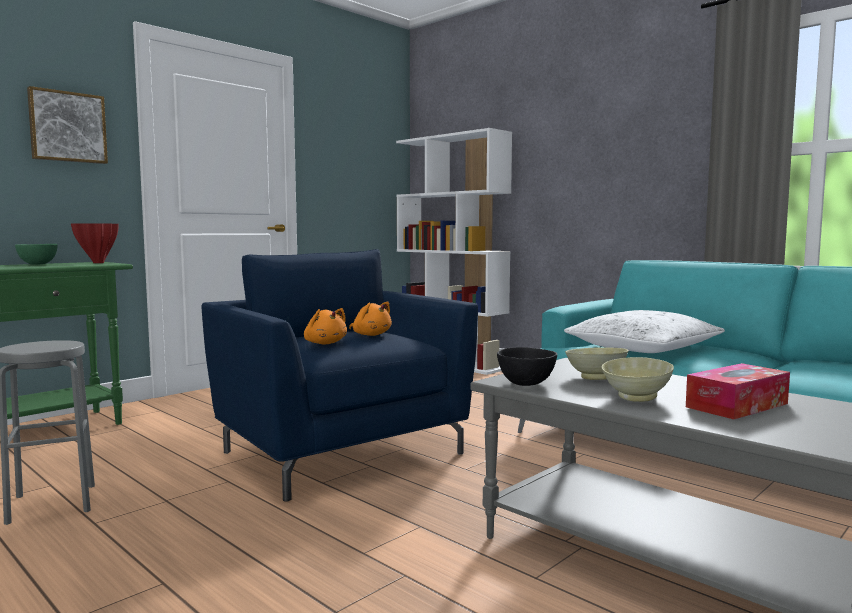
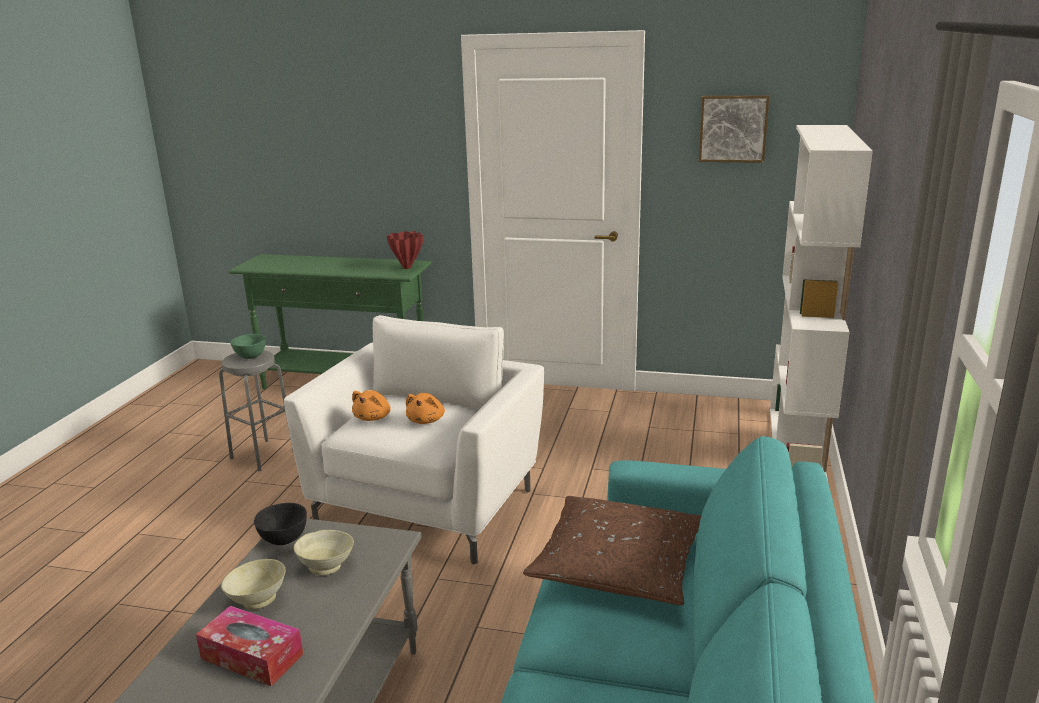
camera: 60 degrees right, 15 degrees up
green bowl [15,244,58,265] -> green bowl moved to [230,334,266,359]
picture [27,86,108,164] -> picture moved to [699,95,769,163]
blue armchair [202,249,478,502] -> white armchair [284,315,544,564]
white pillow [564,310,725,353] -> brown pillow [523,496,701,605]

